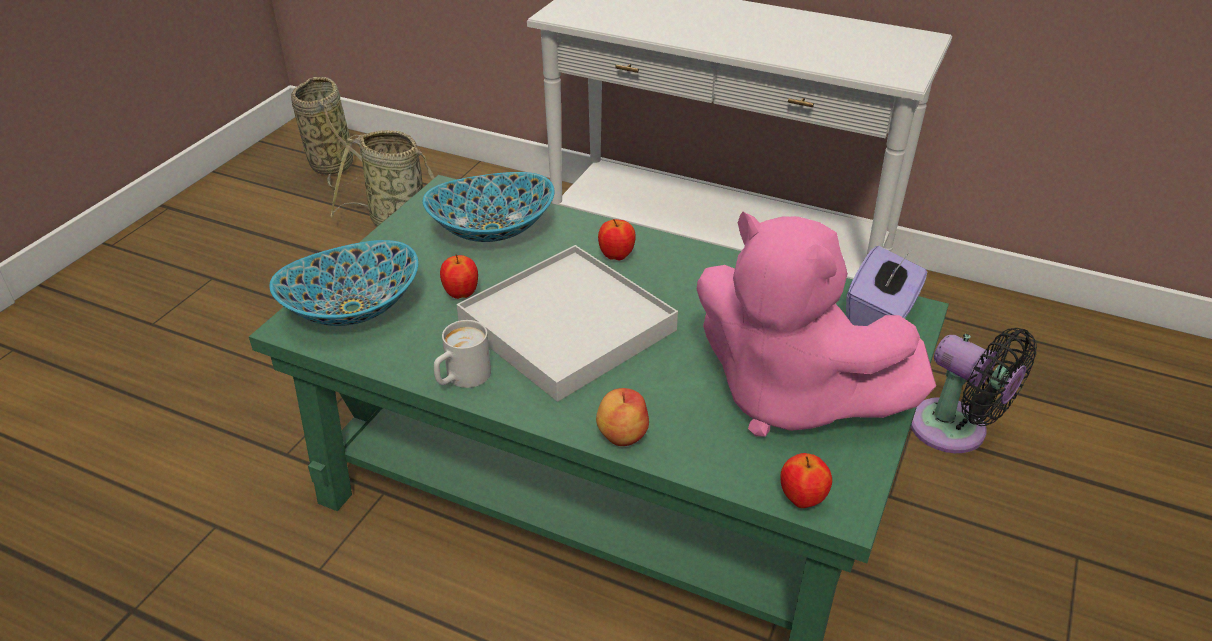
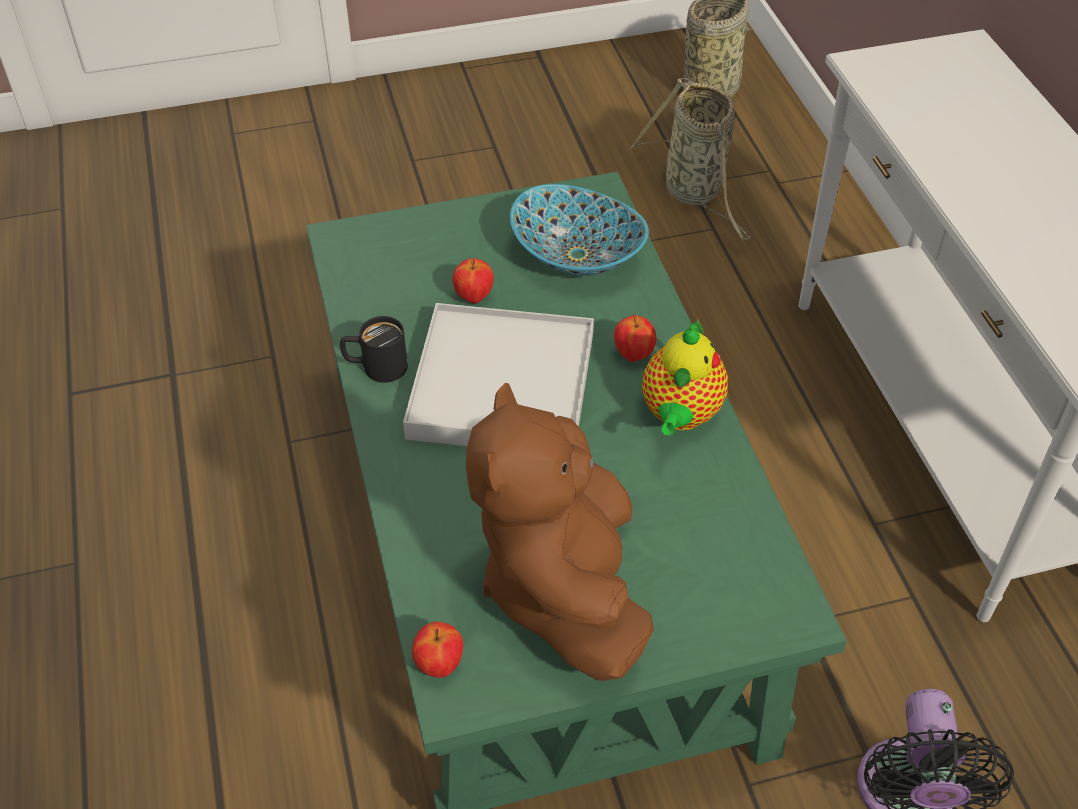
camera: 50 degrees right, 10 degrees up
bowl [269,240,418,326] -> none
white mug [434,320,491,388] -> black mug [340,316,408,383]
apple [596,388,649,446] -> none
pink plush toy [697,212,936,437] -> brown plush toy [466,383,654,681]
purple tissue box [846,246,927,326] -> none
none -> teapot [642,320,728,436]

